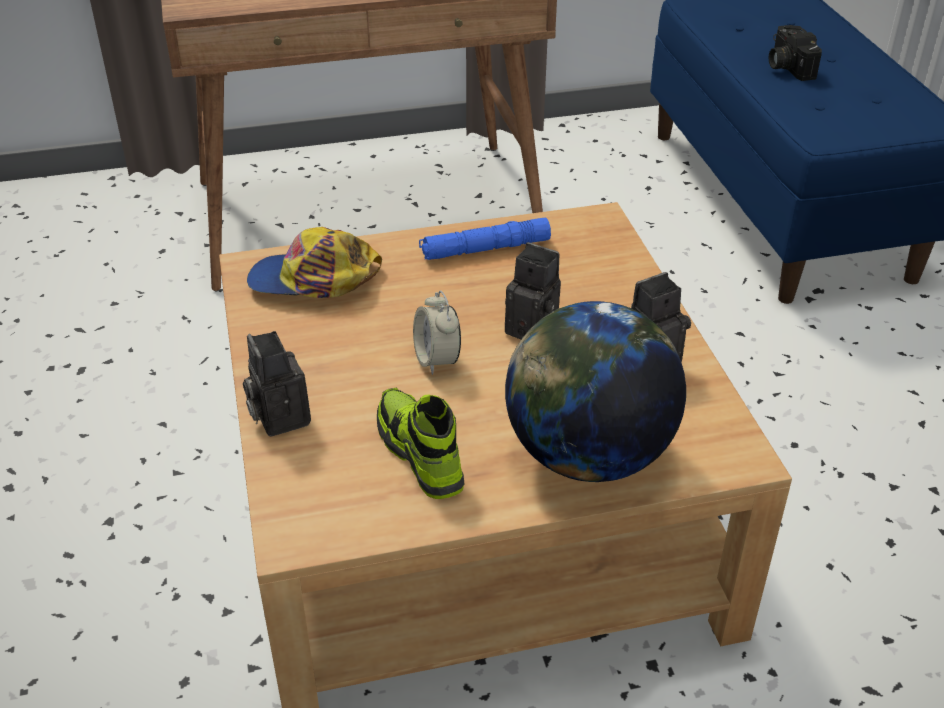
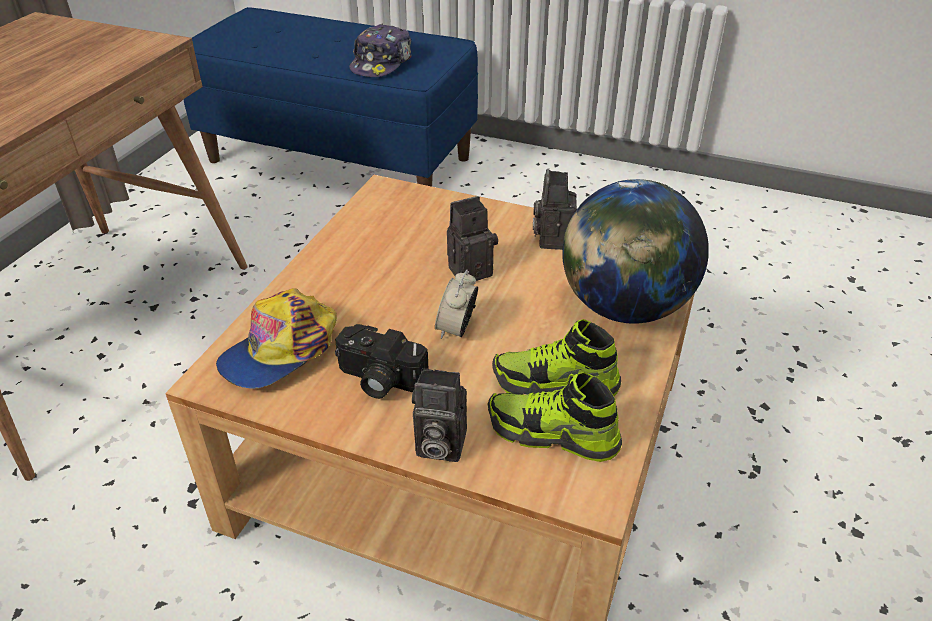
camera: 55 degrees left, 0 degrees up
alarm clock [413,290,461,375] -> alarm clock turned 90 degrees clockwise [435,270,478,339]
blue flashlight [419,218,551,260] -> none
camera [769,25,822,81] -> camera moved to [335,324,429,399]
none -> cap [350,23,412,77]
none -> shoe [487,372,622,462]

